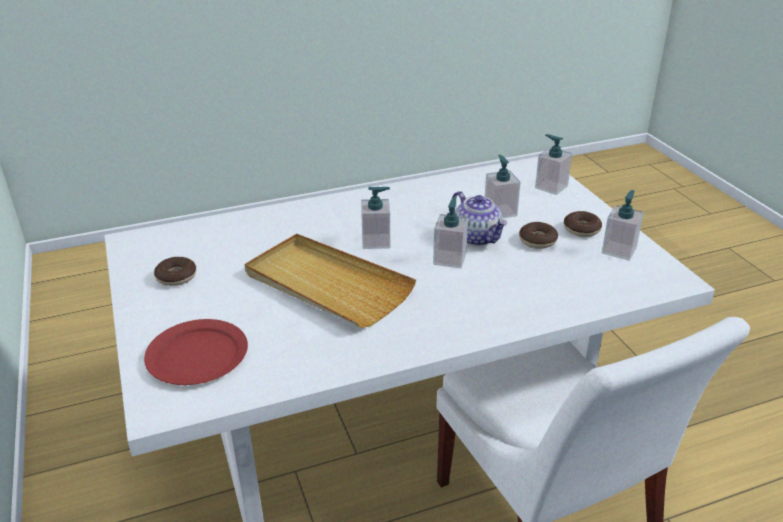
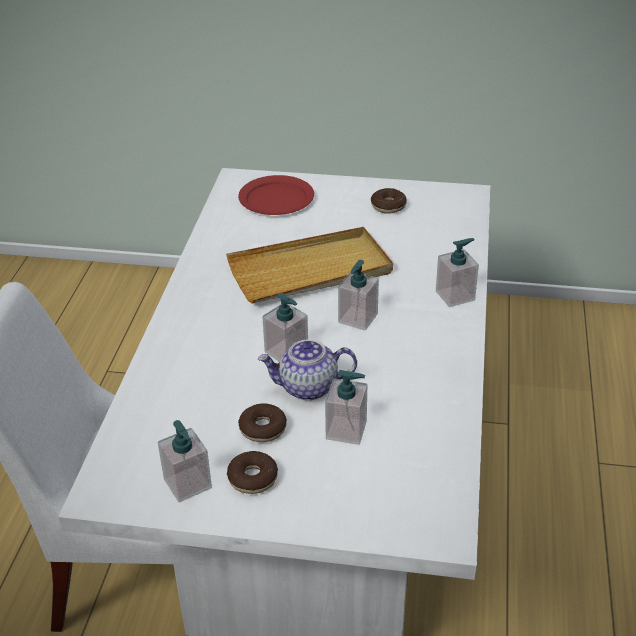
camera: 120 degrees right, 5 degrees up
soap dispenser [535,134,572,195] -> soap dispenser moved to [436,238,479,307]

